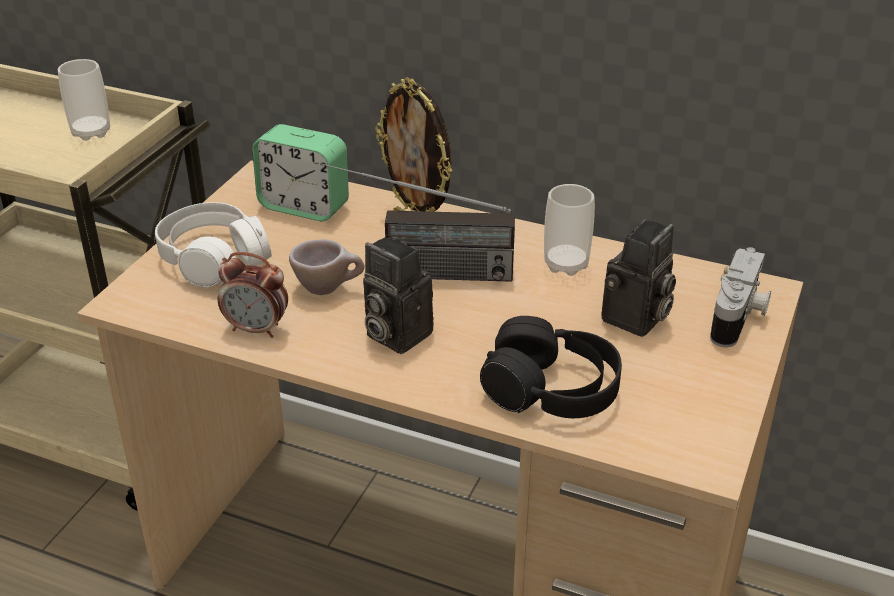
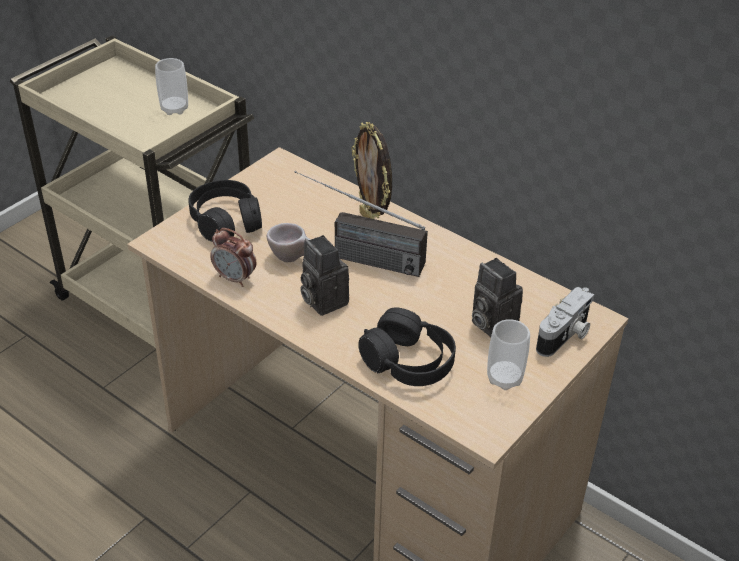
camera: 15 degrees right, 5 degrees up
white headphones [155,202,272,287] -> black headphones [188,180,262,242]
alarm clock [252,124,349,221] -> none
cup [544,184,595,276] -> cup moved to [487,319,530,390]
camera [602,219,676,337] -> camera turned 90 degrees clockwise [472,258,523,337]

